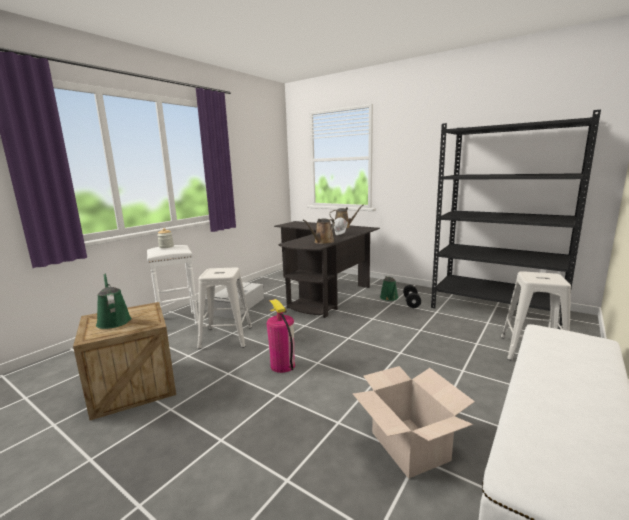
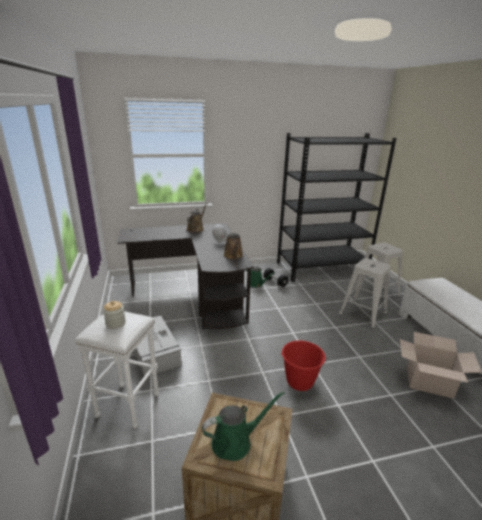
camera: 50 degrees left, 10 degrees up
green watering can [96,274,132,329] -> green watering can turned 150 degrees clockwise [202,391,285,461]
white stool [197,268,252,349] -> white stool moved to [339,258,391,328]
fire extinguisher [267,299,295,373] -> red bucket [281,340,326,391]

